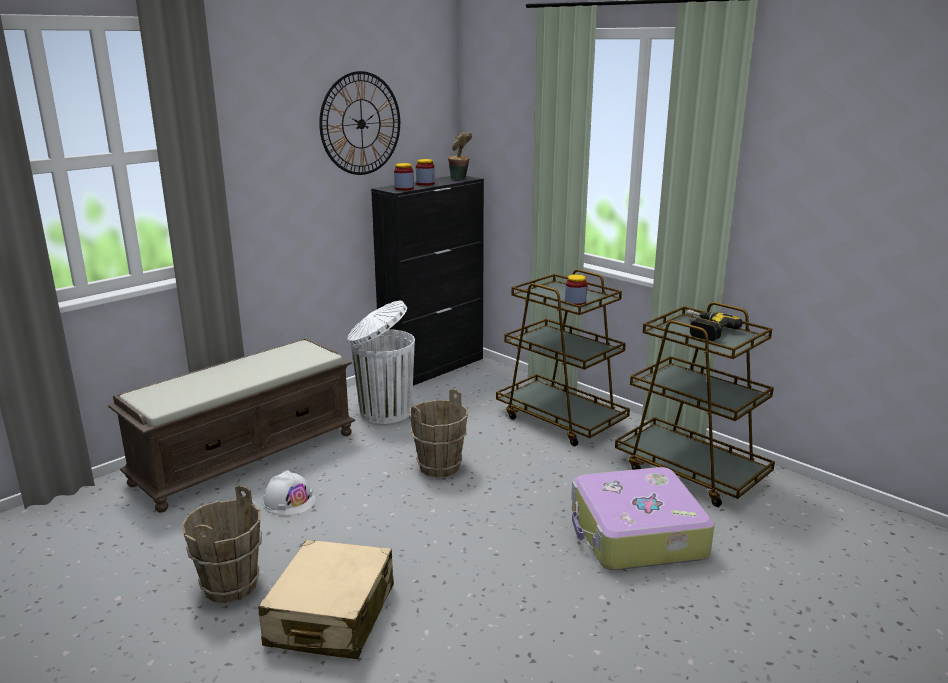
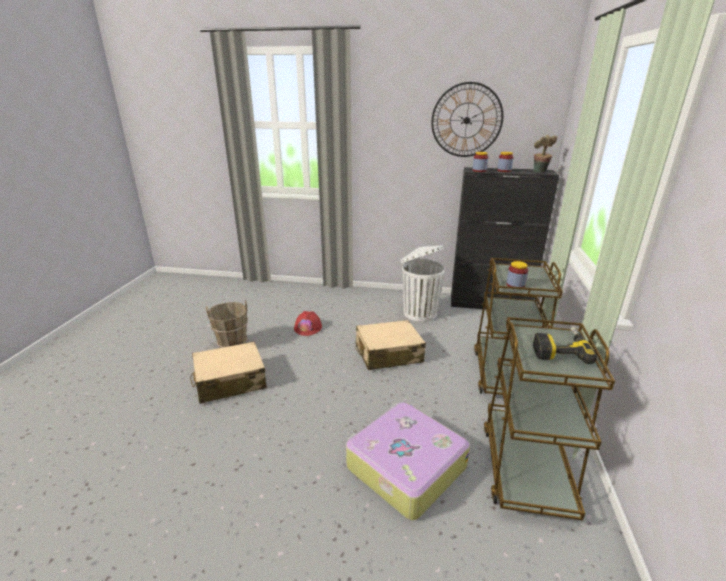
camera: 55 degrees right, 5 degrees up
brown bench [108,338,355,512] -> none
white hard hat [263,470,316,516] -> red hard hat [294,311,322,336]
brown bucket [409,389,468,477] -> beige suitcase [355,320,426,370]

